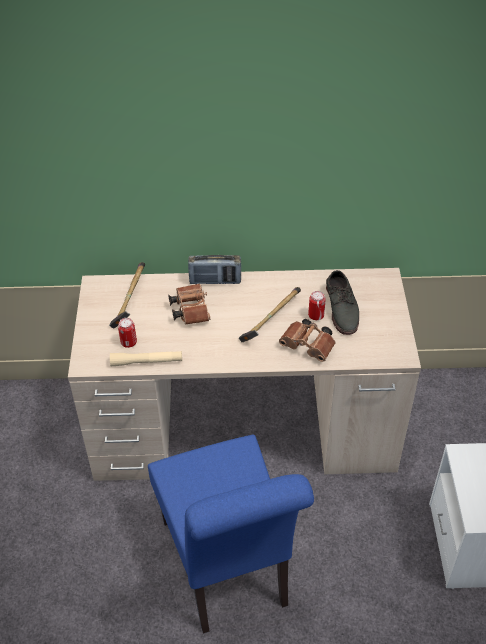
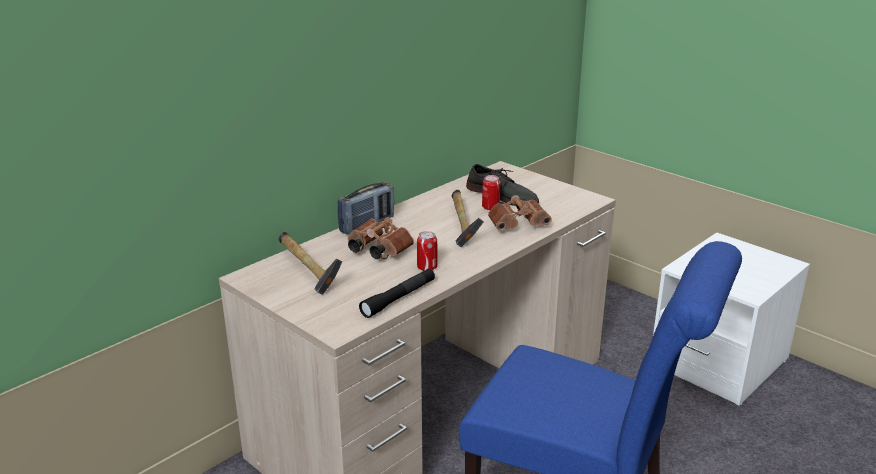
camera: 45 degrees left, 20 degrees down
beige flashlight [110,351,182,366] -> black flashlight [359,269,435,318]
can [118,318,137,348] -> can moved to [417,231,437,271]

